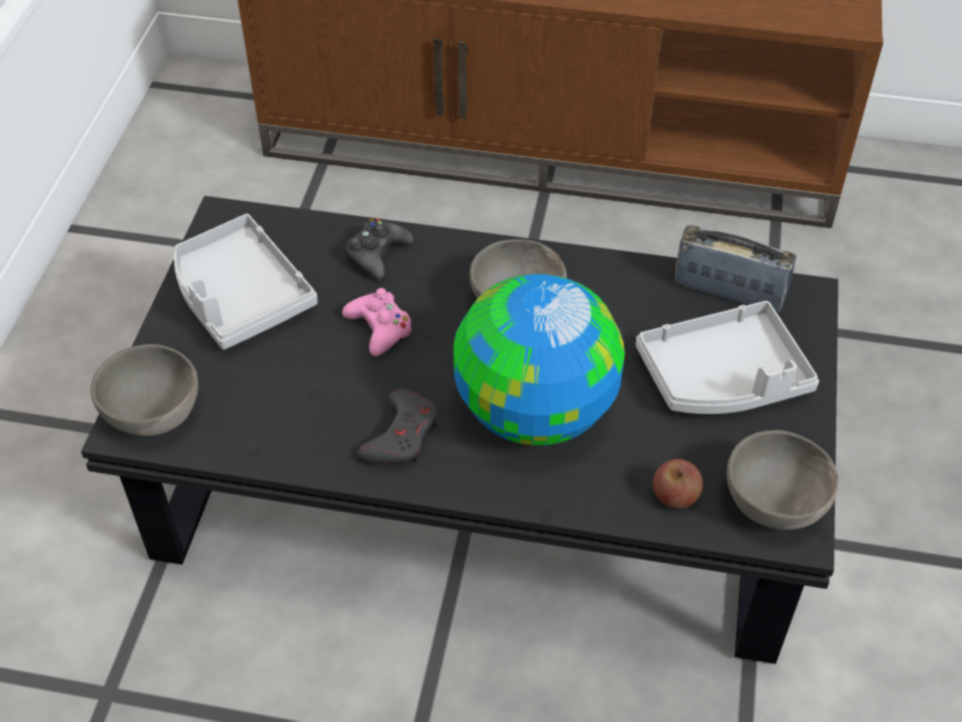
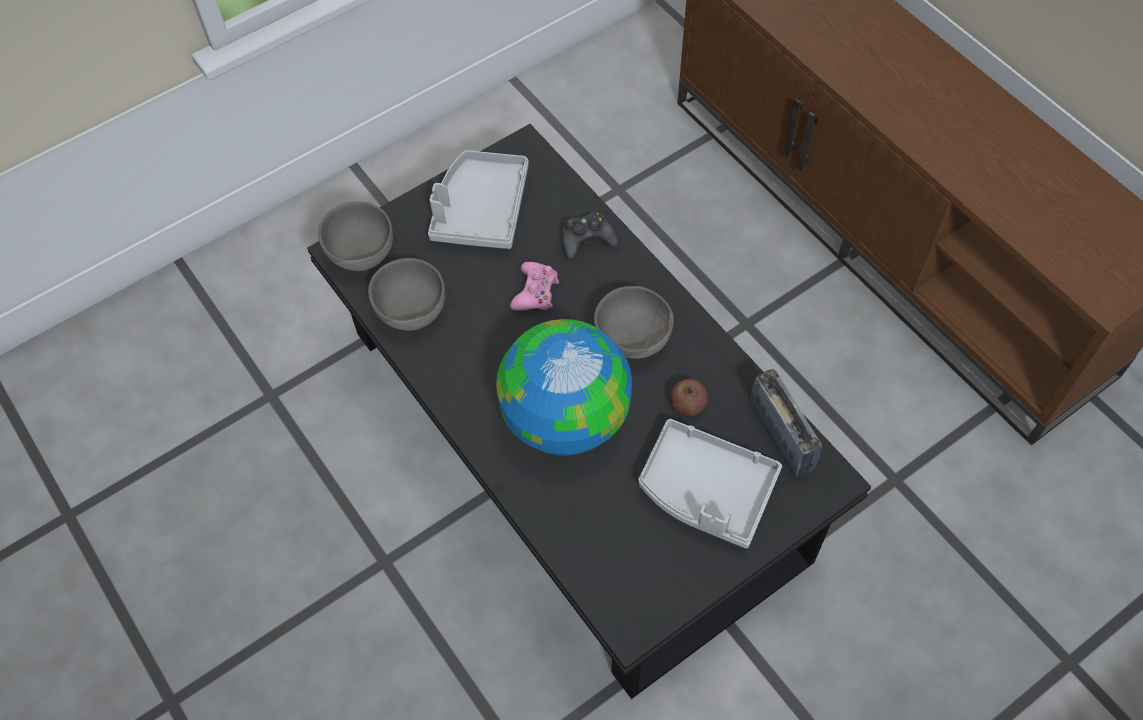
camera: 45 degrees right, 10 degrees up
grey game controller [357,389,438,464] -> none
apple [653,459,703,509] -> apple moved to [670,379,708,416]
grey bowl [727,430,838,530] -> grey bowl moved to [368,258,445,331]

